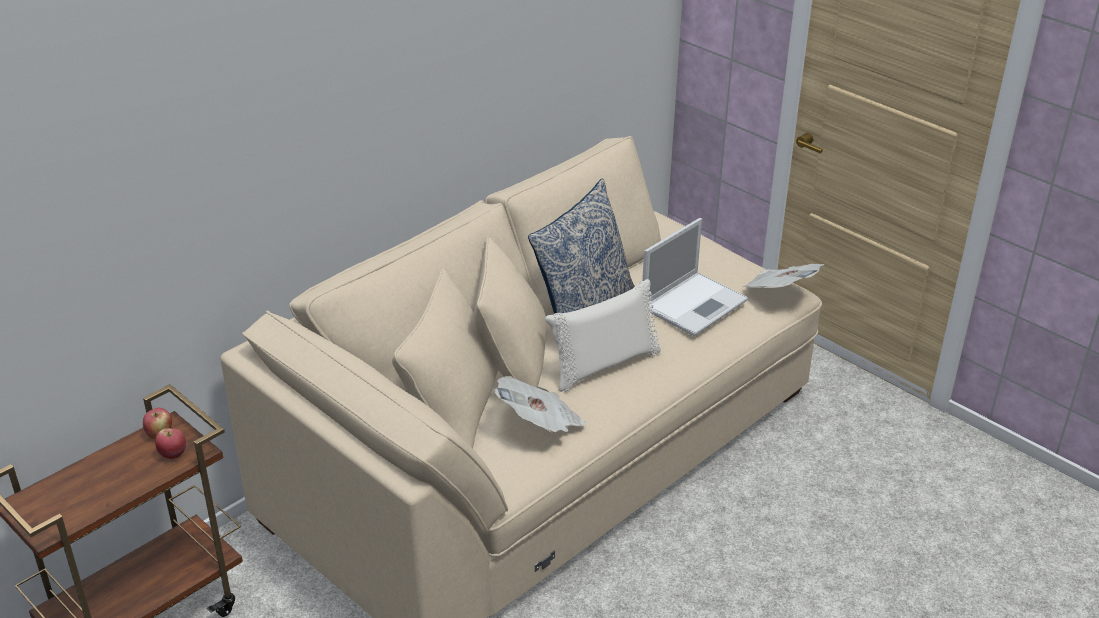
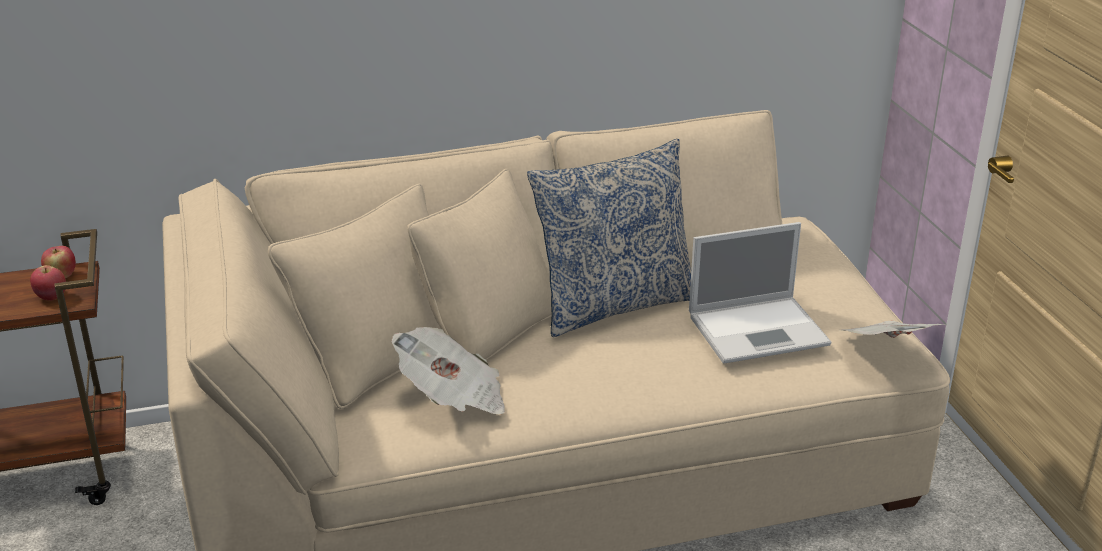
camera: 30 degrees right, 5 degrees down
white pillow [545,279,661,392] -> none

